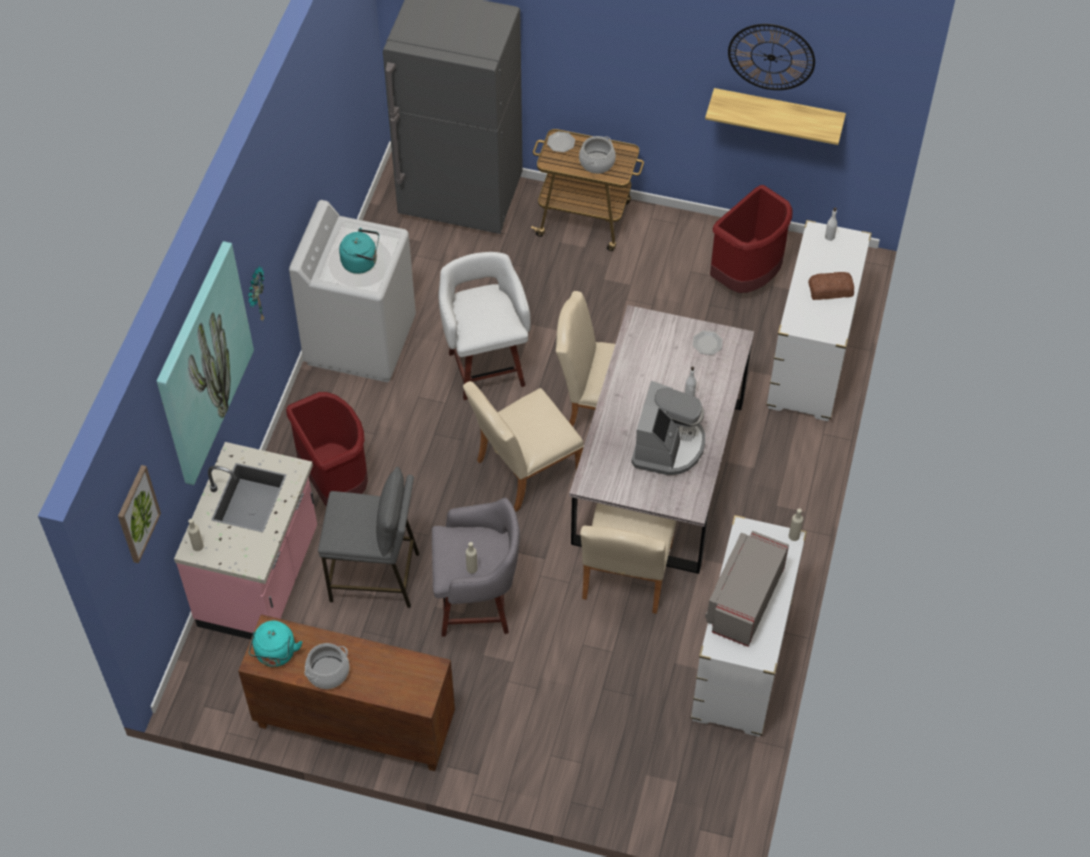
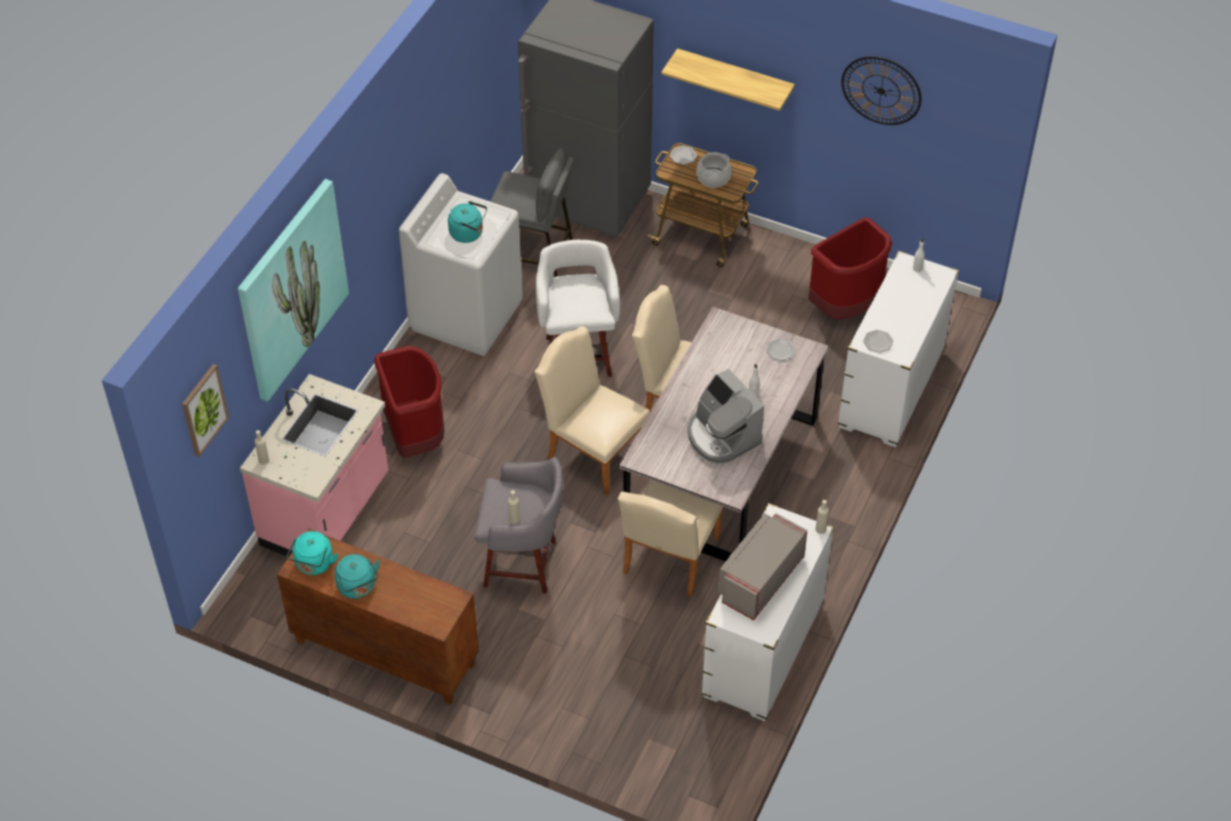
camera: 10 degrees right, 5 degrees down
wall clock [248,266,265,321] -> none
cooking pot [304,643,350,689] -> turquoise kettle [335,554,380,599]
grey stool [318,467,419,608] -> grey stool moved to [490,148,574,277]
beige chair [463,381,584,512] -> beige chair turned 60 degrees clockwise [534,326,650,495]
coffee machine [631,381,705,475] -> coffee machine turned 120 degrees clockwise [687,369,764,464]
shelf [705,88,846,145] -> shelf moved to [661,48,795,111]
bread [808,272,854,300] -> none
none -> plate [863,330,894,353]

